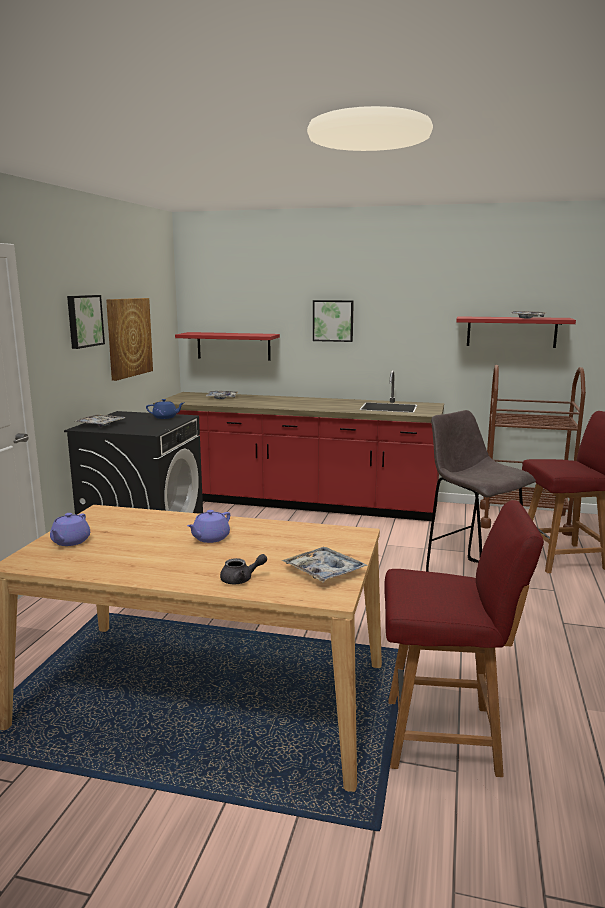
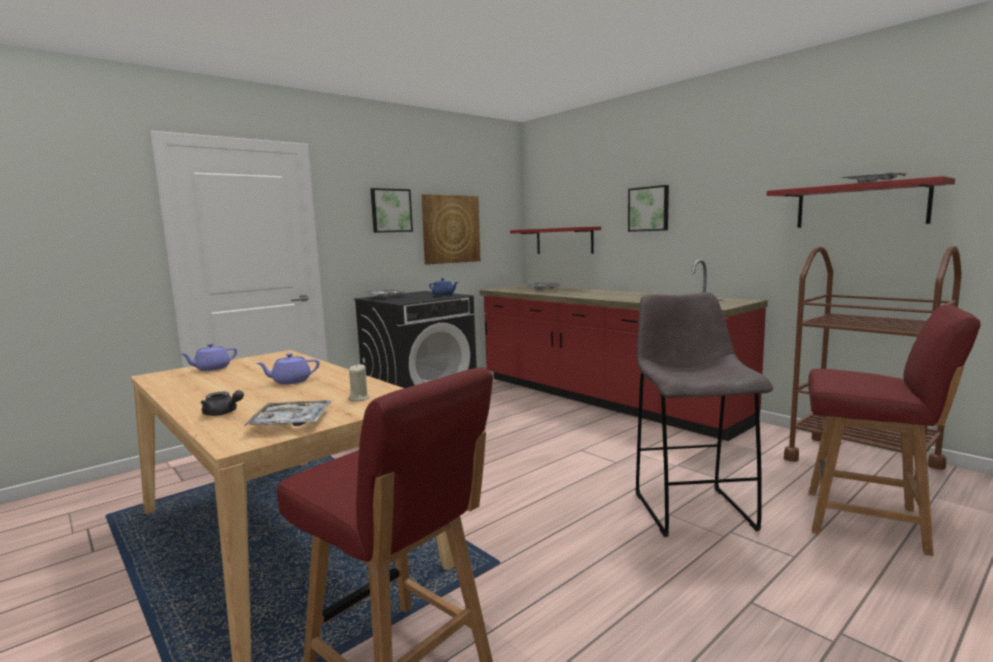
camera: 35 degrees right, 5 degrees down
none -> beige candle [348,364,370,401]

